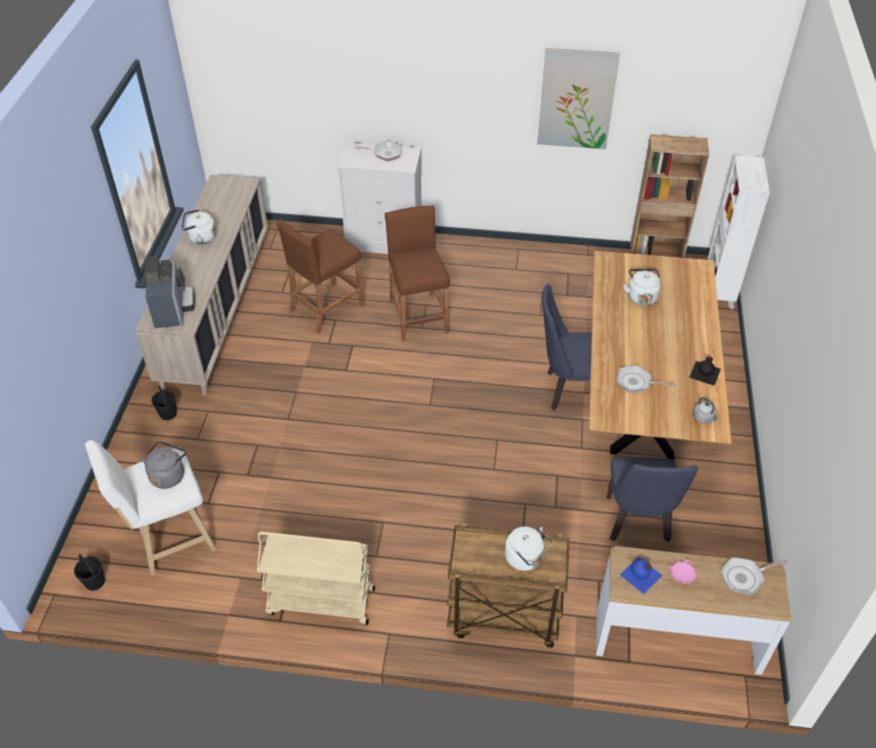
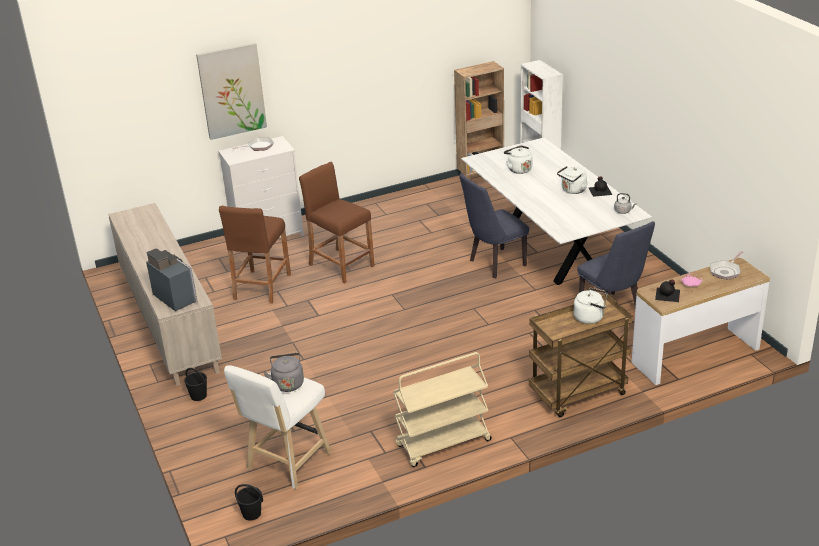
camera: 30 degrees left, 15 degrees down
white kettle [182,209,216,244] -> white kettle moved to [557,166,588,194]
picture [537,48,620,149] -> picture moved to [196,43,267,140]
brown dining table [589,250,732,460] -> white dining table [461,137,652,285]
frying pan [616,365,676,393] -> none
blue bottle [620,557,663,594] -> black bottle [655,280,680,302]

